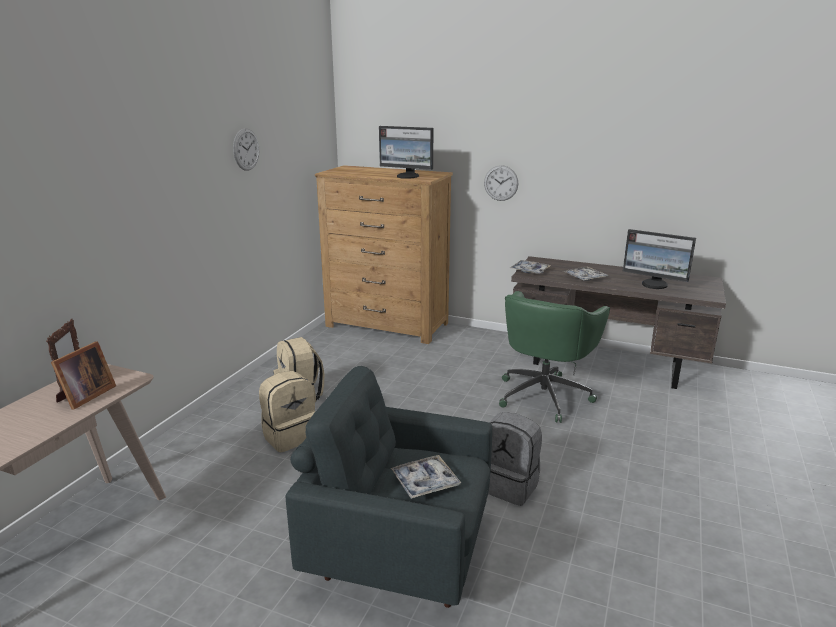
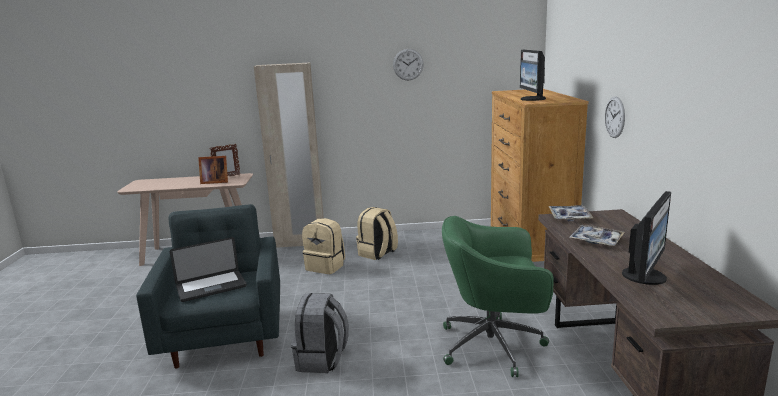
camera: 65 degrees right, 5 degrees down
tray [391,455,461,499] -> laptop [170,237,247,302]
monitor [623,229,696,289] -> monitor turned 150 degrees counterclockwise [622,191,671,285]
none -> beige wardrobe [254,63,324,248]

